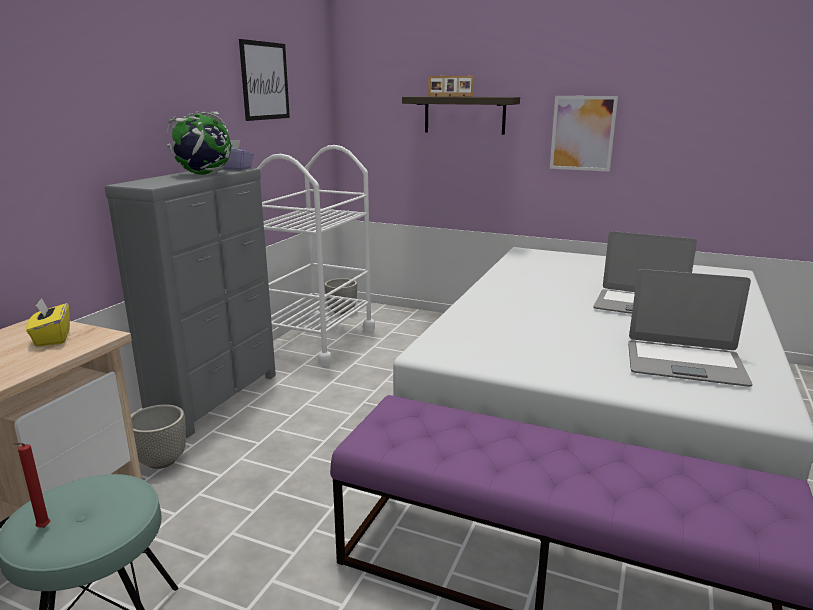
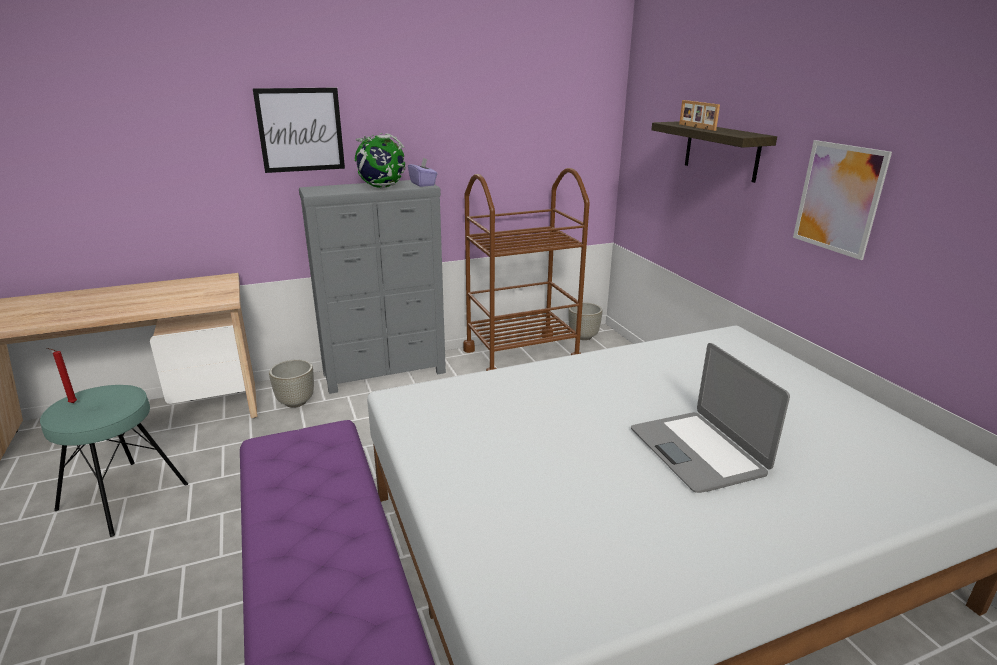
camera: 45 degrees right, 5 degrees up
yellow tissue box [26,298,70,347] -> none
picture [239,39,290,121] -> picture moved to [253,87,345,173]
white cart [257,145,375,366] -> brown cart [463,168,590,371]
laptop [628,269,752,387] -> none

